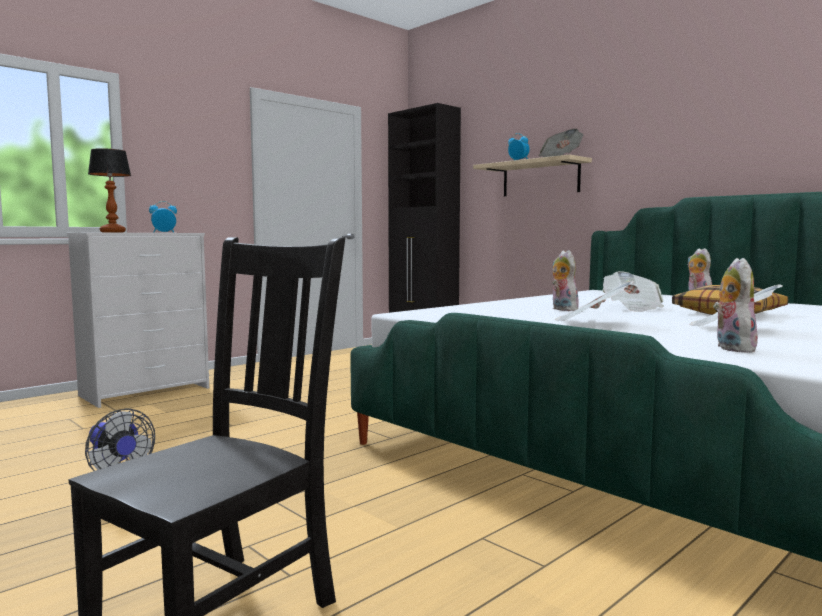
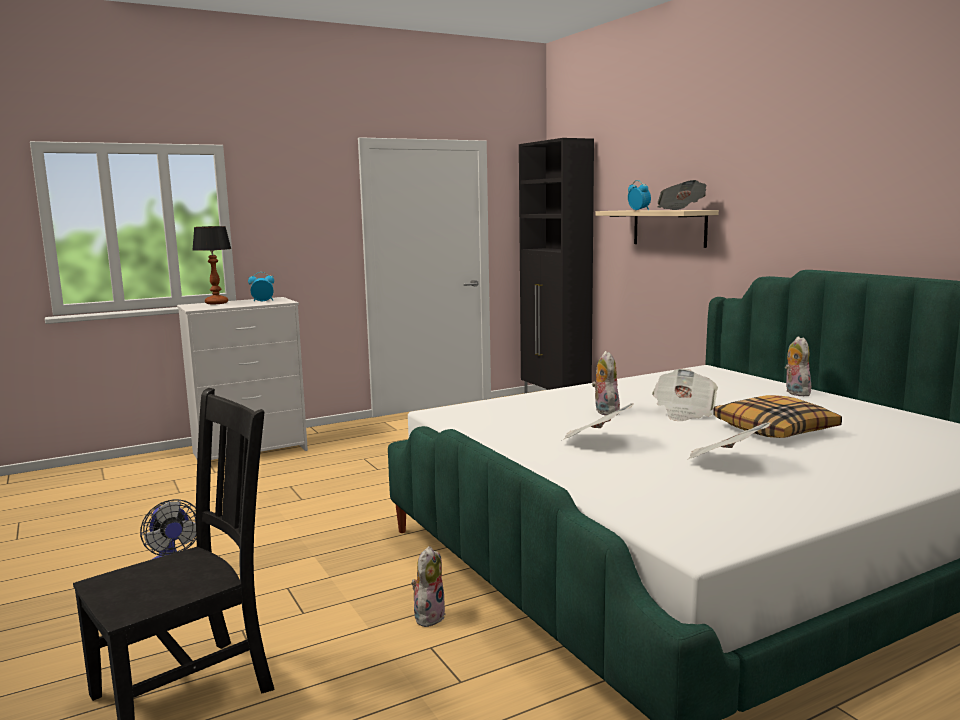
camera: 15 degrees right, 5 degrees up
plush toy [713,258,758,353] -> plush toy moved to [411,546,446,627]

